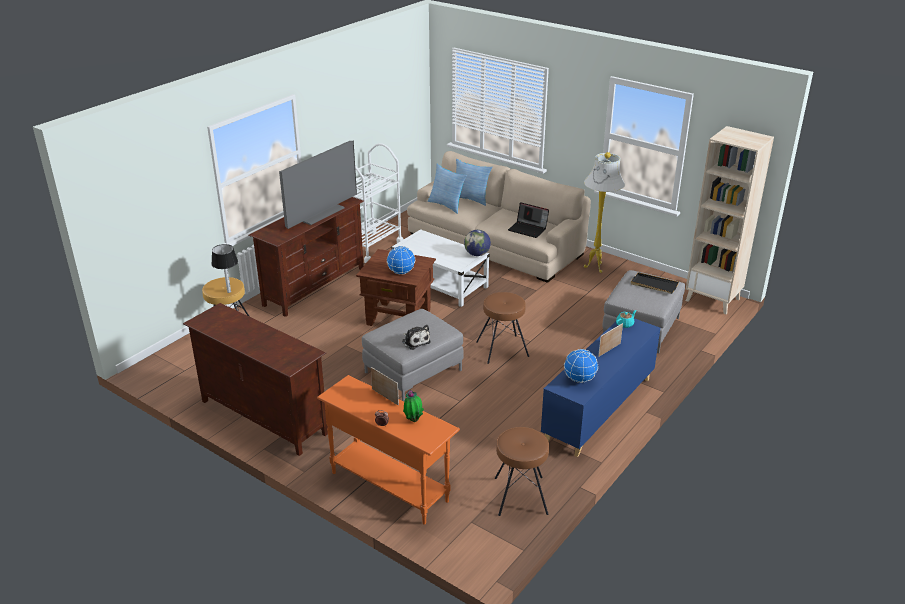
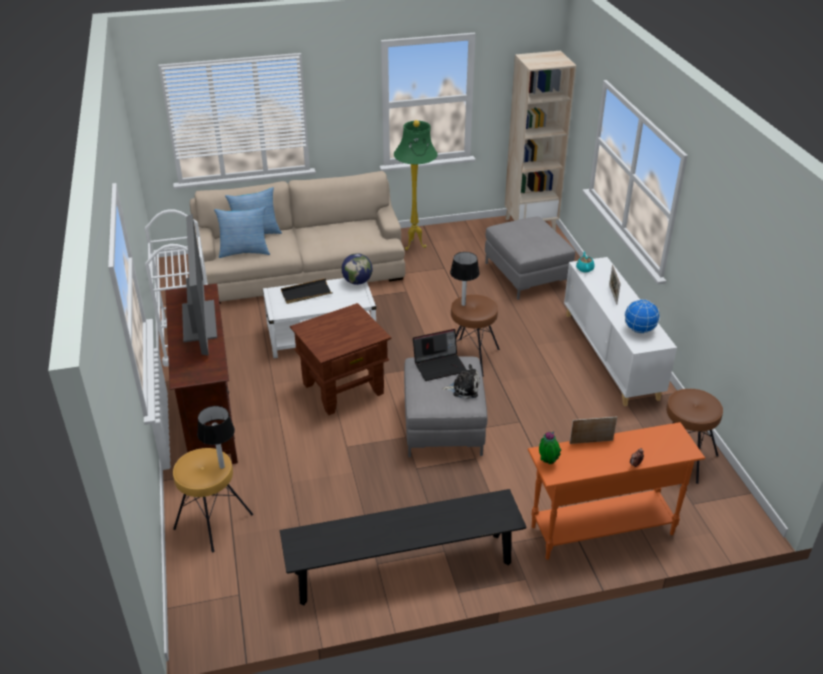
camera: 50 degrees left, 5 degrees up
brown tv stand [183,303,328,456] -> black bench [280,489,527,605]
globe [387,246,415,275] -> none
potted plant [403,390,424,422] -> potted plant moved to [539,431,562,464]
laptop [508,202,549,238] -> laptop moved to [413,329,467,381]
blue cabinet [541,318,660,457] -> white cabinet [564,257,677,406]
white floor lamp [584,152,625,273] -> green floor lamp [394,120,438,250]
black tray [631,272,679,294] -> black tray moved to [281,278,333,304]
none -> table lamp [450,252,480,306]

